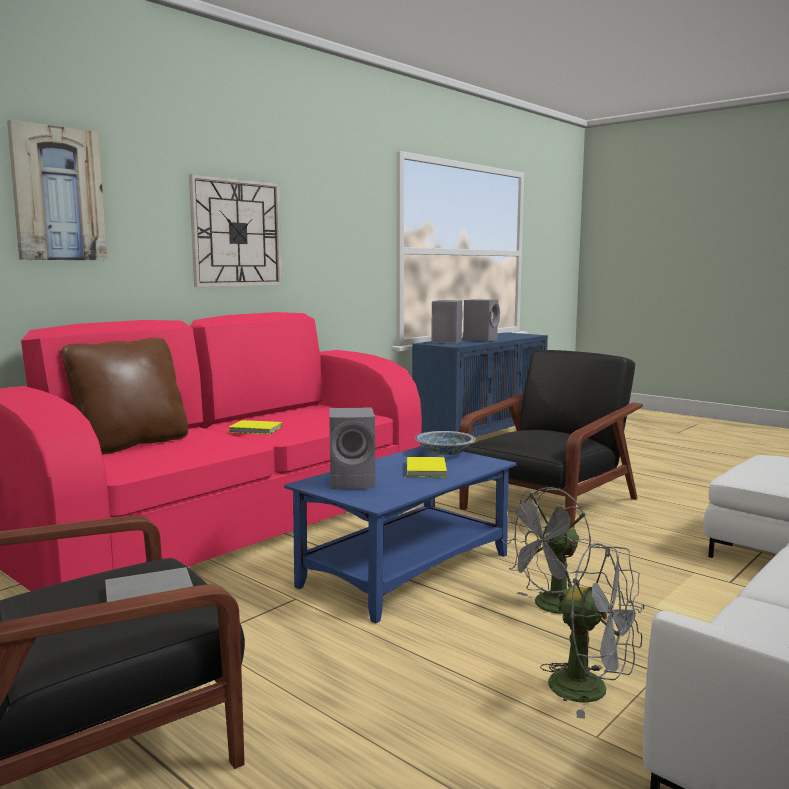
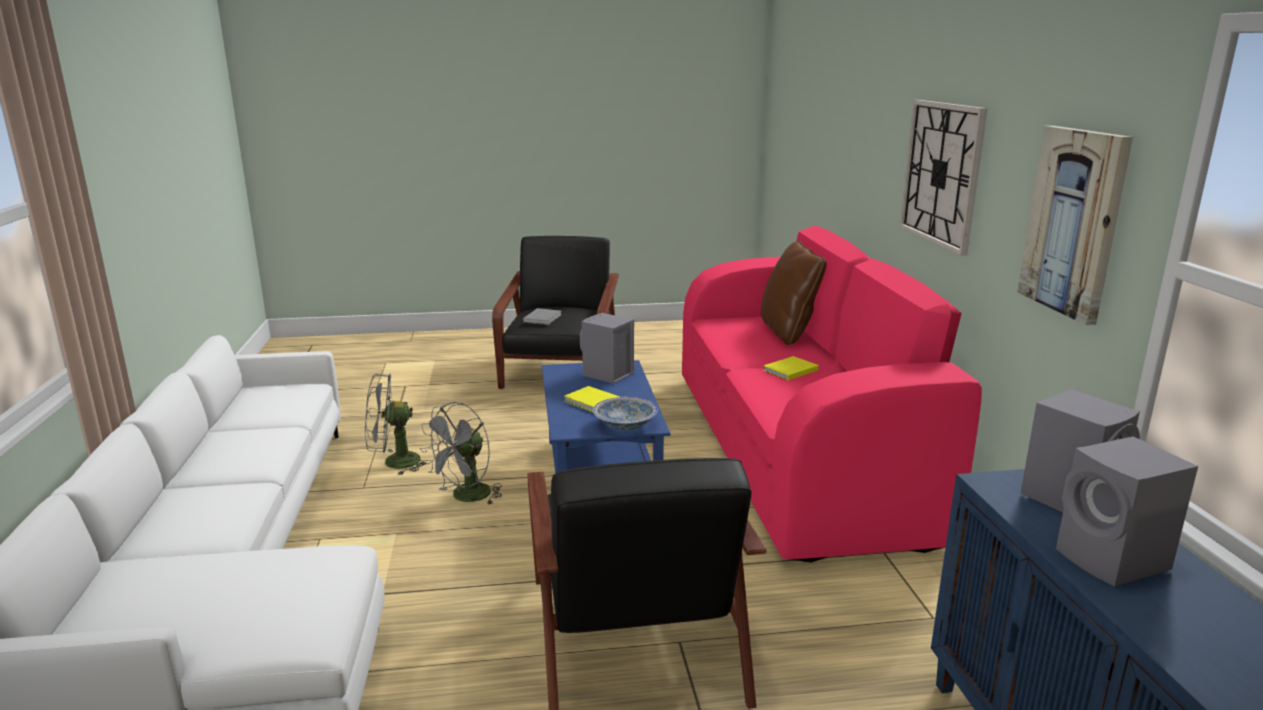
camera: 130 degrees right, 10 degrees up
picture [7,120,107,260] -> picture moved to [1017,126,1133,325]
grey fan [502,487,591,614] -> grey fan turned 150 degrees counterclockwise [420,402,502,505]

